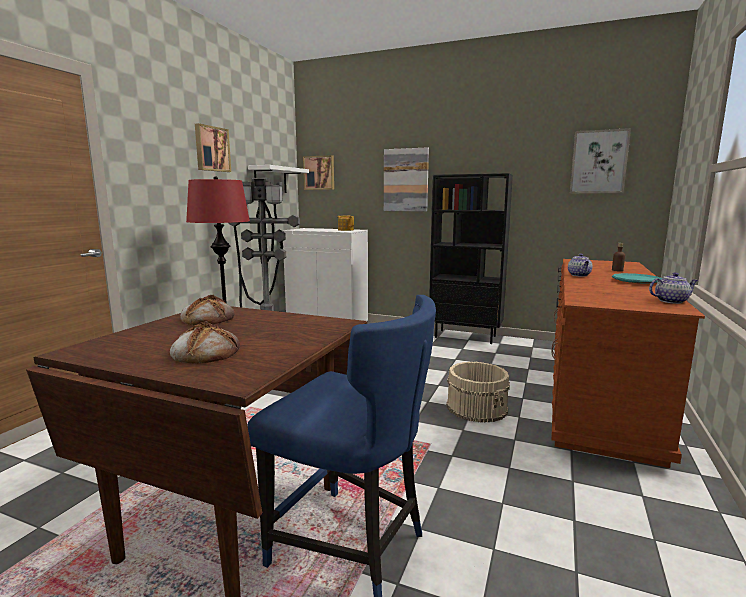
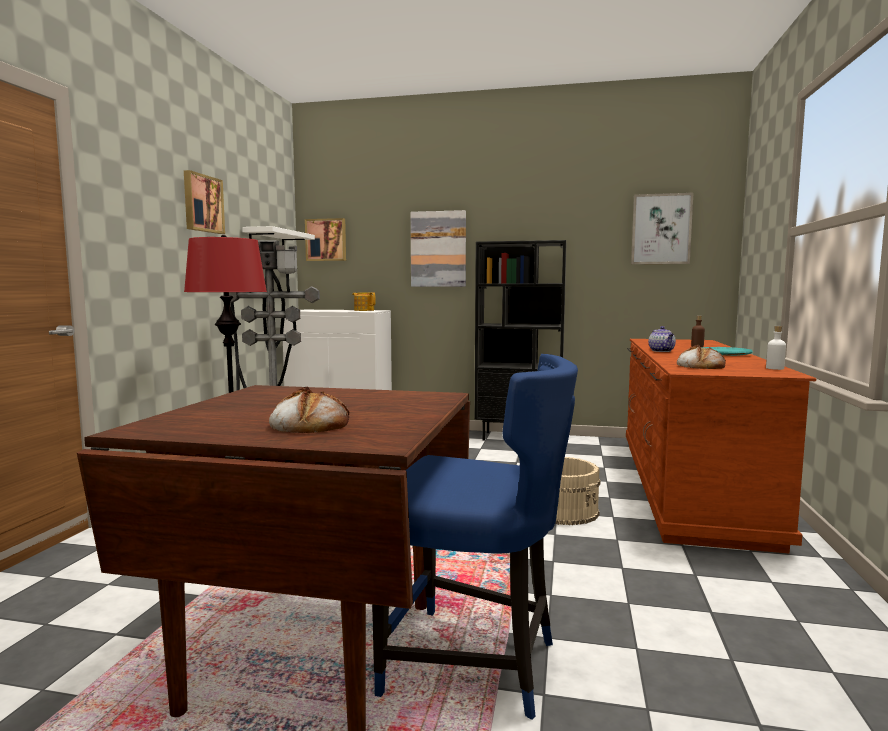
camera: 10 degrees left, 5 degrees down
bread [180,295,235,325] -> bread moved to [677,345,726,369]
teapot [649,272,698,304] -> white bottle [766,326,786,370]

